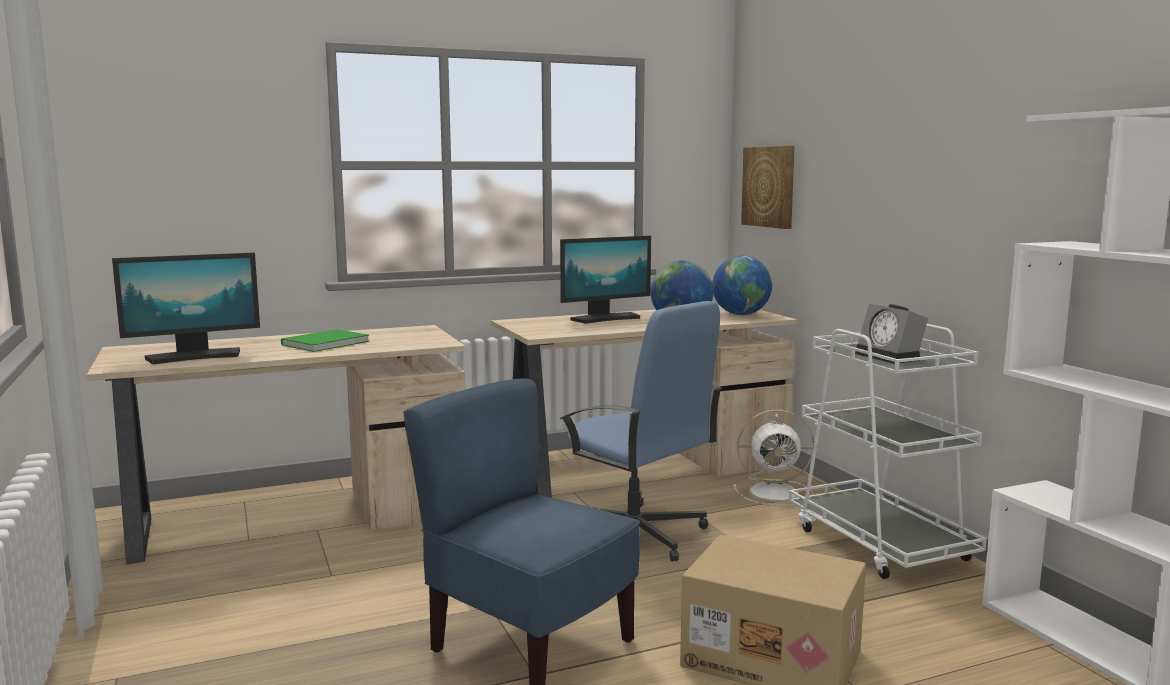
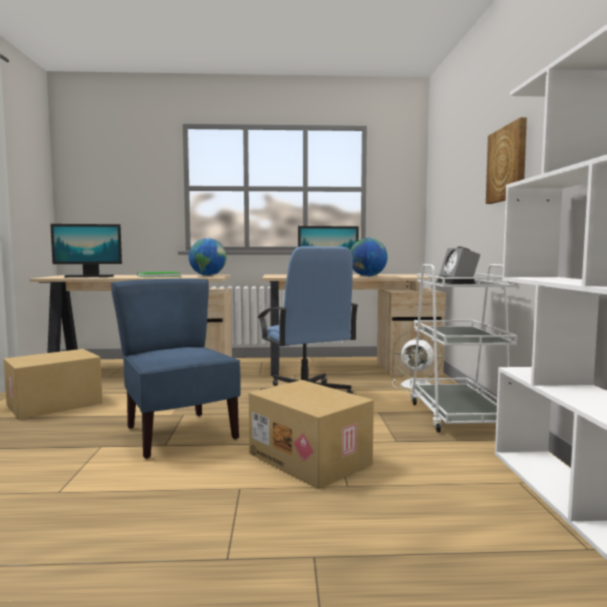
camera: 20 degrees right, 5 degrees down
globe [712,256,772,315] -> globe moved to [189,238,226,276]
picture [741,146,795,229] -> picture moved to [486,117,527,204]
none -> cardboard box [4,349,102,420]

